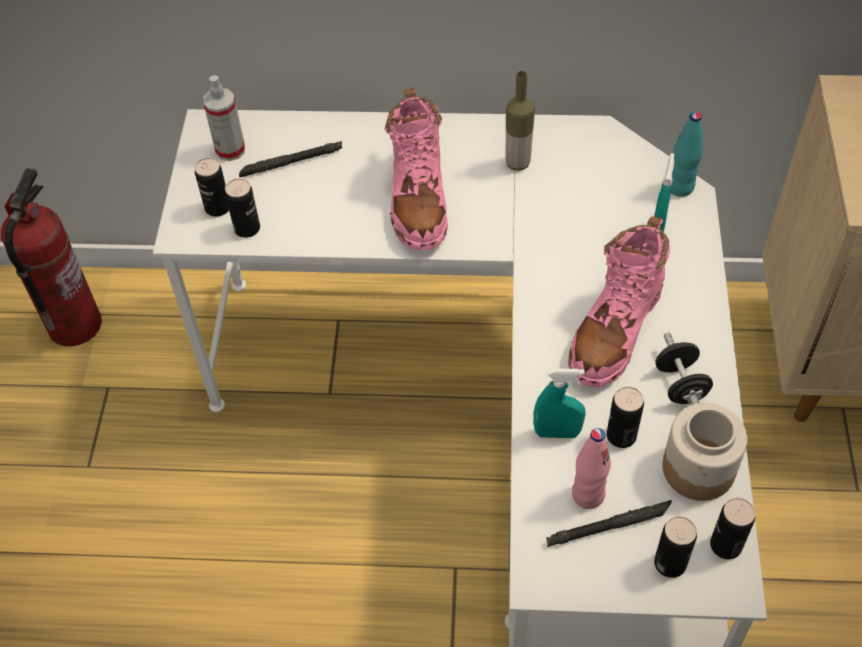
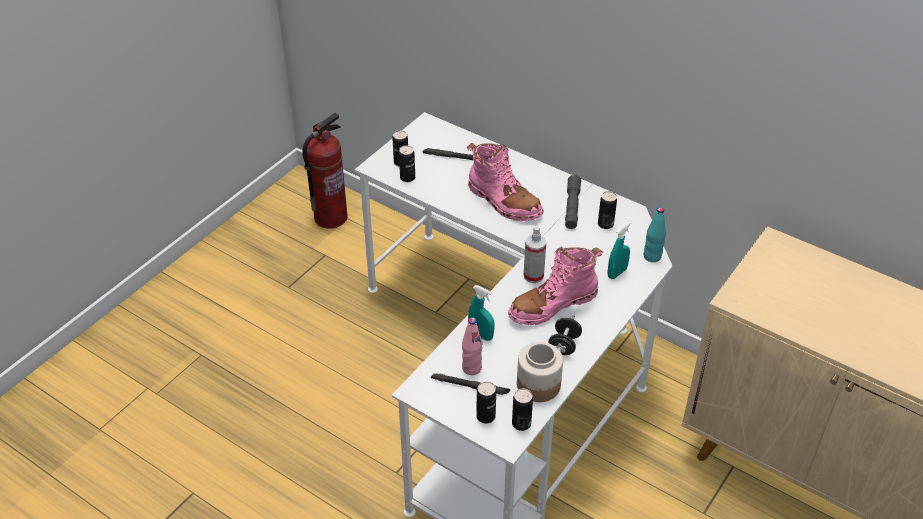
camera: 30 degrees right, 10 degrees down
spray bottle [203,75,245,161] -> spray bottle moved to [524,226,546,283]
pink boot [385,88,448,250] -> pink boot turned 75 degrees counterclockwise [467,143,544,221]
bottle [505,71,535,171] -> grey flashlight [565,175,581,229]
can [607,386,644,448] -> can moved to [598,191,617,229]

